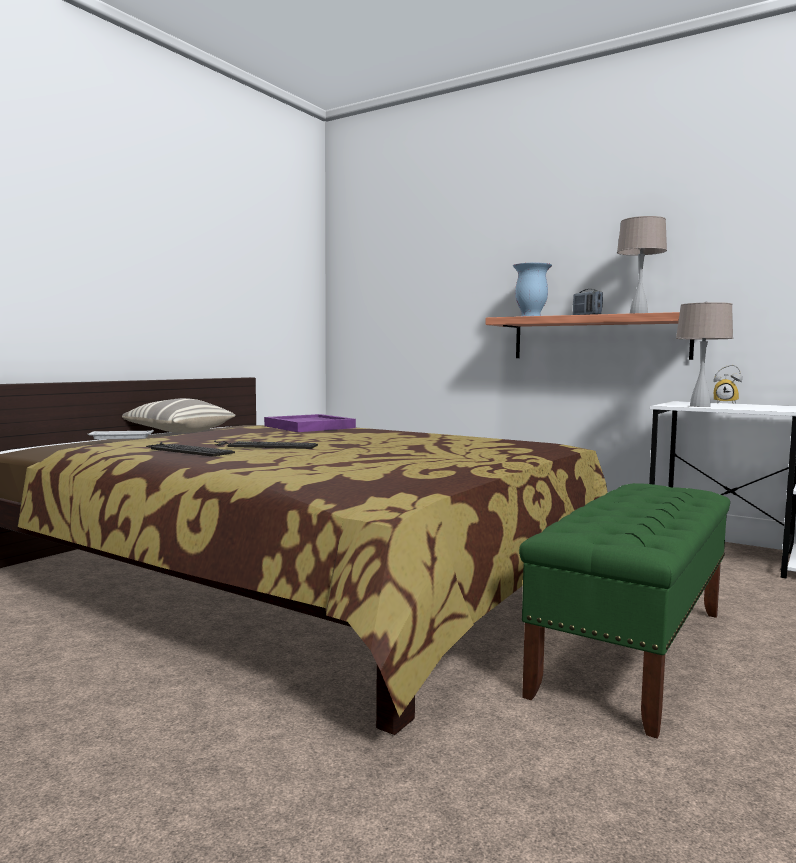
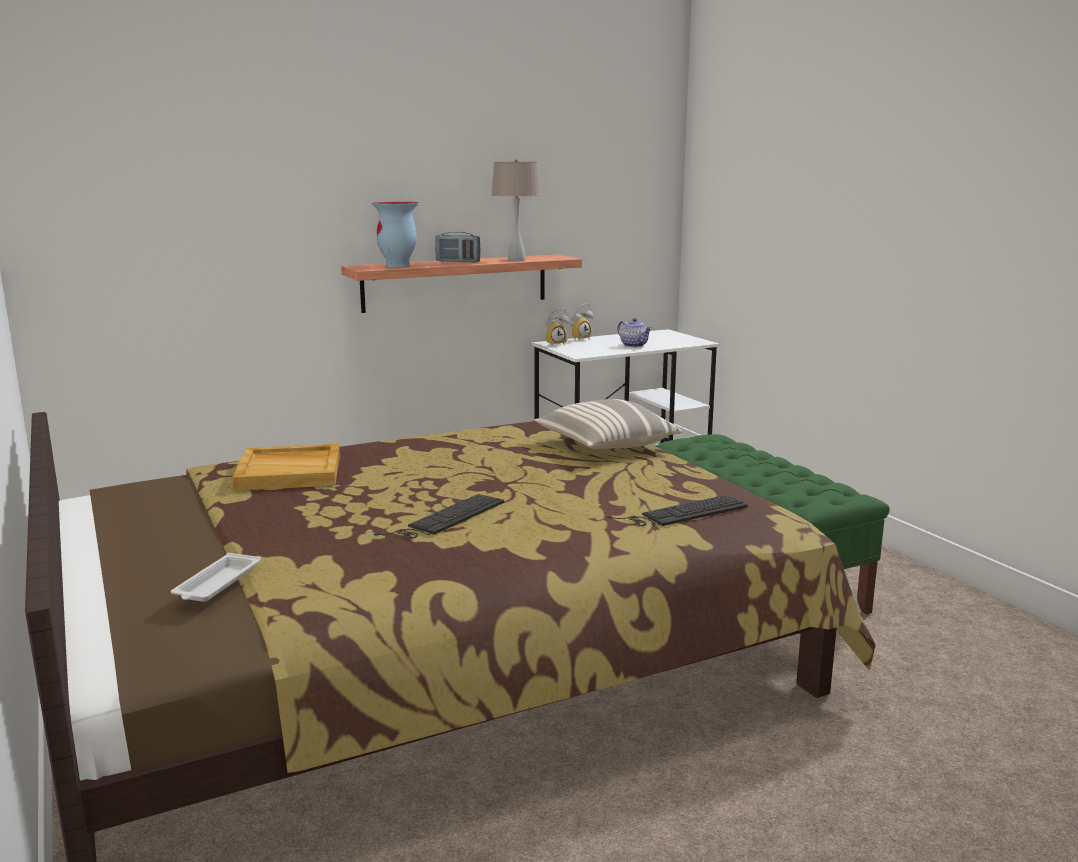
camera: 60 degrees left, 10 degrees up
pillow [122,398,235,433] -> pillow moved to [534,399,682,449]
keyboard [146,442,235,457] -> keyboard moved to [607,495,748,526]
purple tray [264,414,356,432] -> beige tray [232,444,340,491]
beige table lamp [676,301,733,407] -> none
none -> alarm clock [546,308,569,345]
none -> teapot [618,318,652,348]

